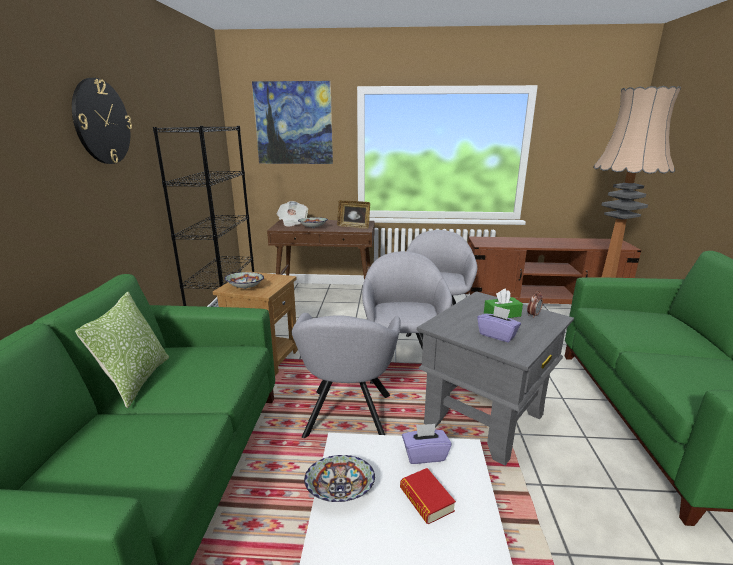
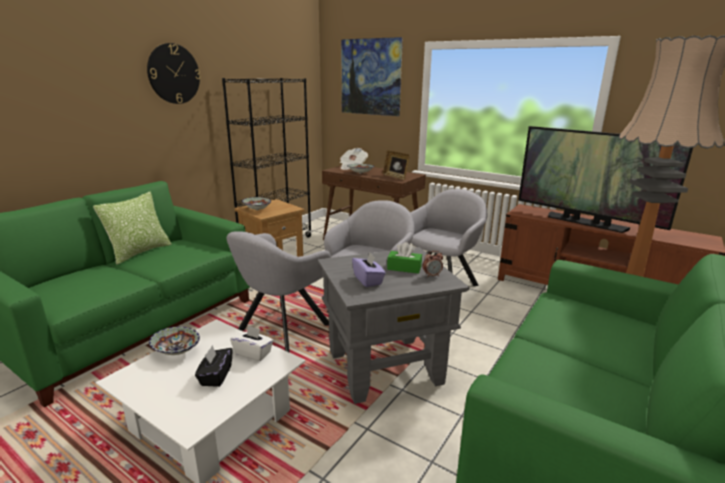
camera: 30 degrees right, 0 degrees up
book [400,468,456,524] -> black tissue box [195,345,232,387]
purple tissue box [402,424,452,464] -> white tissue box [230,326,274,361]
none -> television [518,126,693,233]

